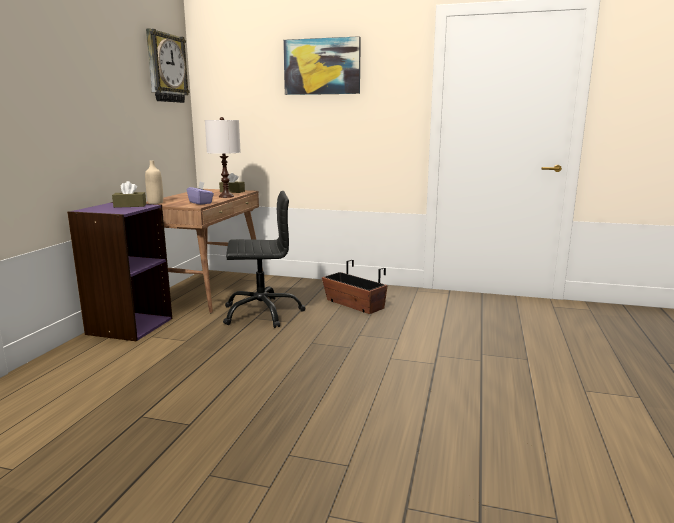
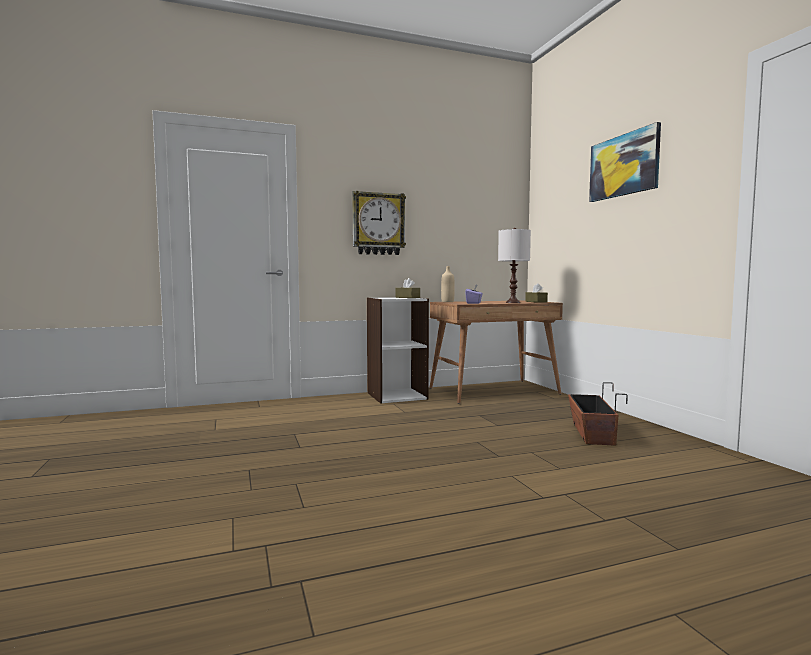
camera: 55 degrees right, 10 degrees down
purple bookcase [67,202,172,341] -> white bookcase [367,297,429,404]
wall clock [146,28,190,103] -> wall clock moved to [352,191,406,255]
black office chair [223,191,306,328] -> none

